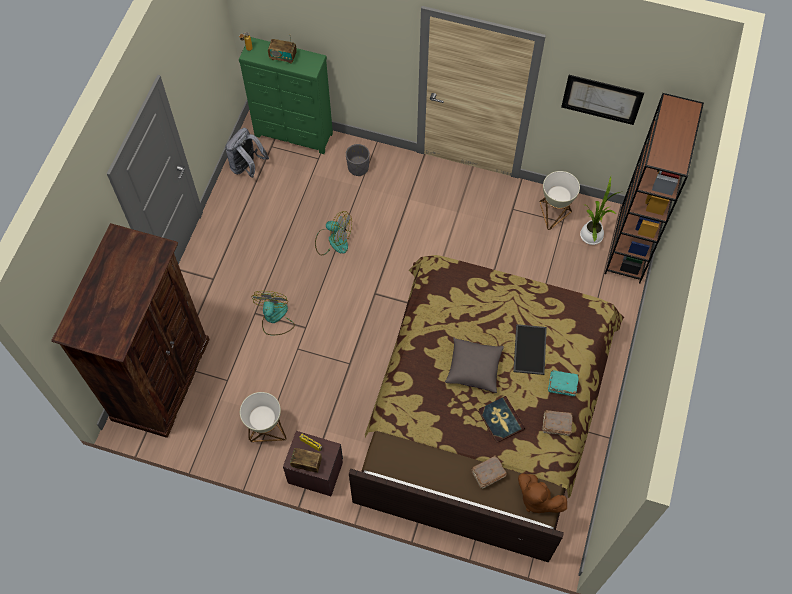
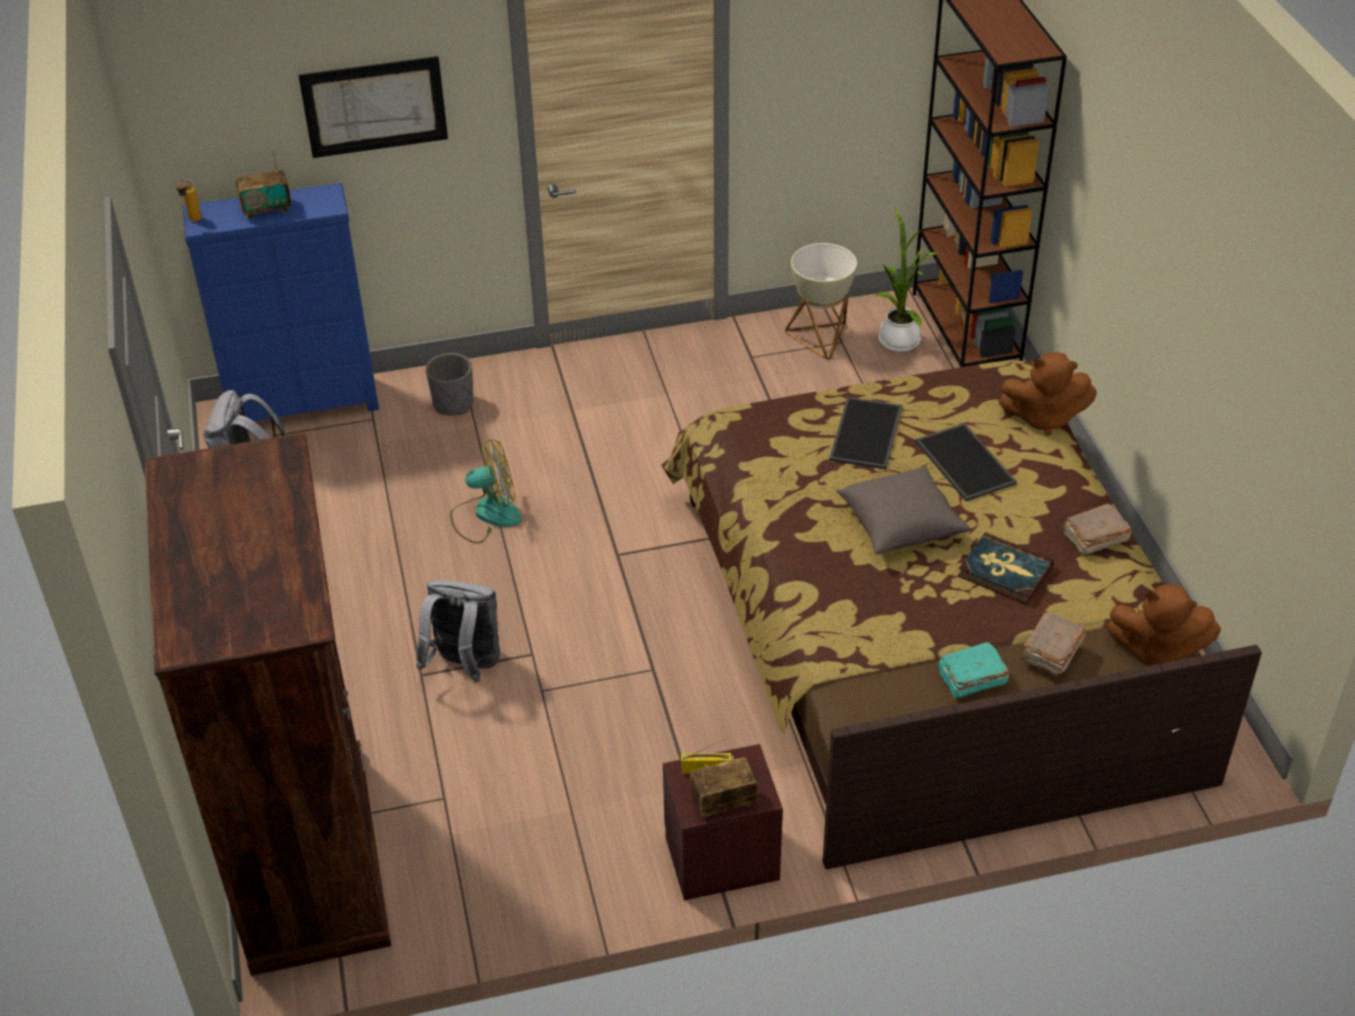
camera: 30 degrees left, 20 degrees down
green dresser [239,37,333,154] -> blue dresser [183,183,379,421]
planter [240,392,287,442] -> none
fan [251,291,295,335] -> grey backpack [416,579,500,683]
turquoise book [547,370,579,396] -> turquoise book moved to [937,642,1009,698]
picture [561,75,644,125] -> picture moved to [298,56,448,158]
none -> tray [829,397,903,470]
none -> brown plush toy [998,352,1097,436]

